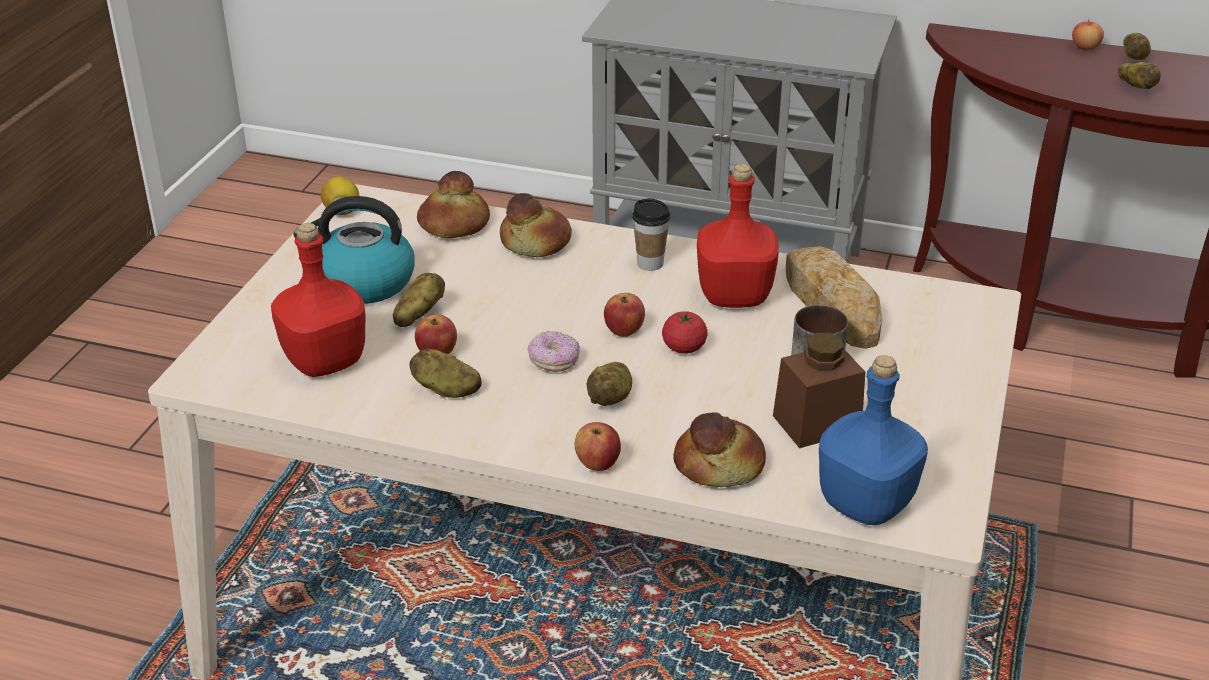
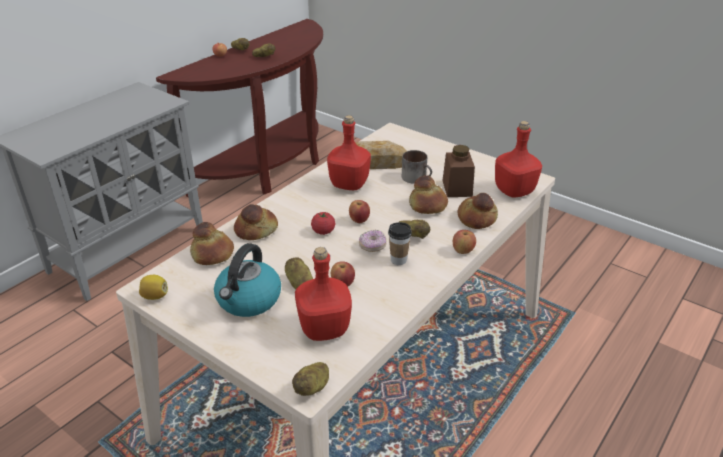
camera: 70 degrees left, 0 degrees up
potato [410,349,482,398] -> potato moved to [292,362,329,396]
cup [632,198,670,271] -> cup moved to [388,222,412,265]
tomato [662,311,707,354] -> tomato moved to [311,212,335,235]
blue bottle [819,355,928,525] -> red bottle [495,121,542,198]
none -> bread [409,175,448,214]

